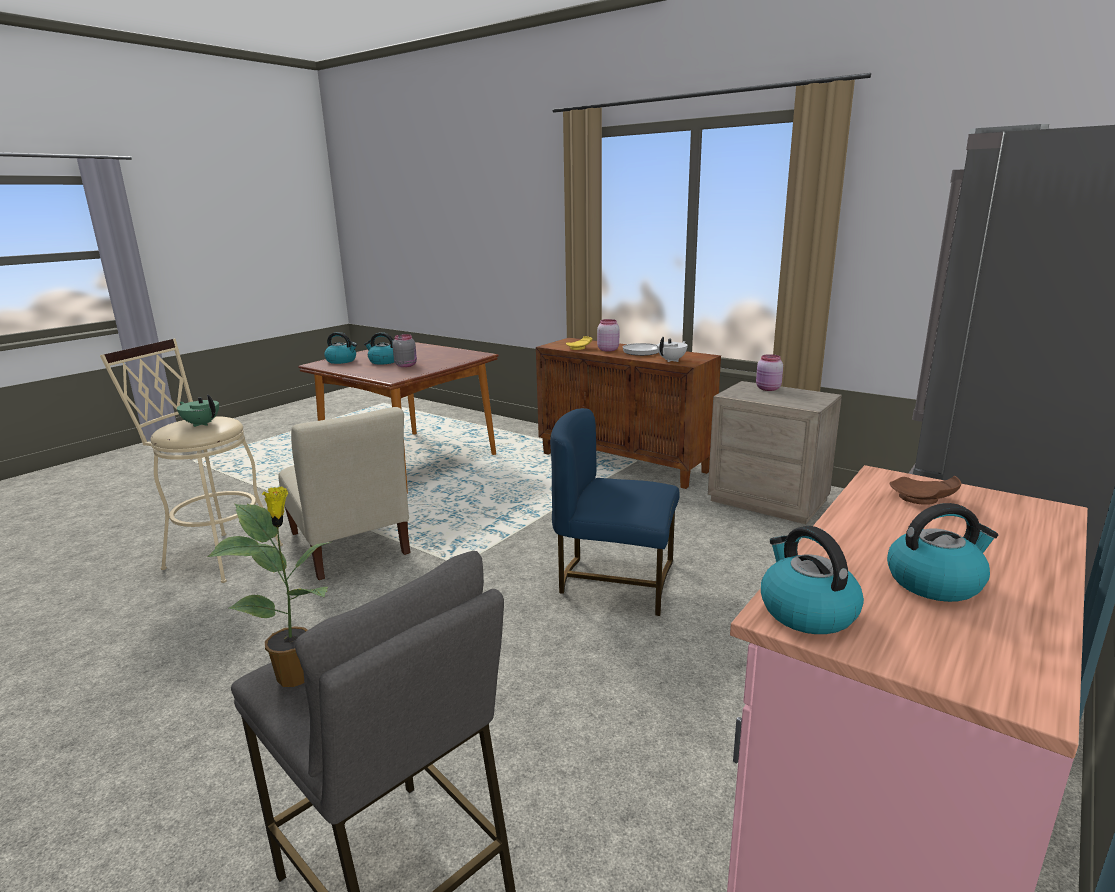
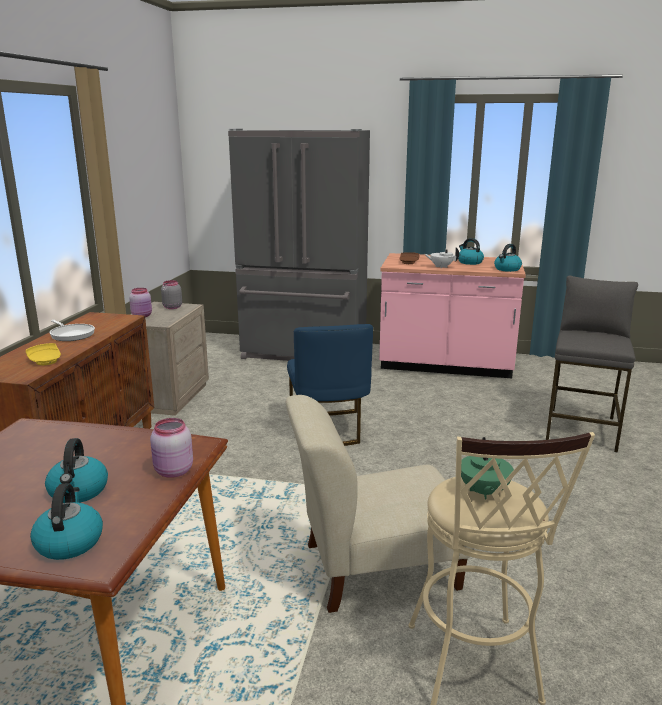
camera: 115 degrees left, 0 degrees up
potted plant [208,487,333,687] -> none
beige chair [278,407,411,580] -> beige chair turned 135 degrees counterclockwise [286,395,472,613]
grey jar [392,334,417,367] -> grey jar moved to [161,280,182,309]
pink jar [597,319,619,352] -> pink jar moved to [150,418,193,478]
white teapot [657,337,688,362] -> white teapot moved to [424,248,459,268]

